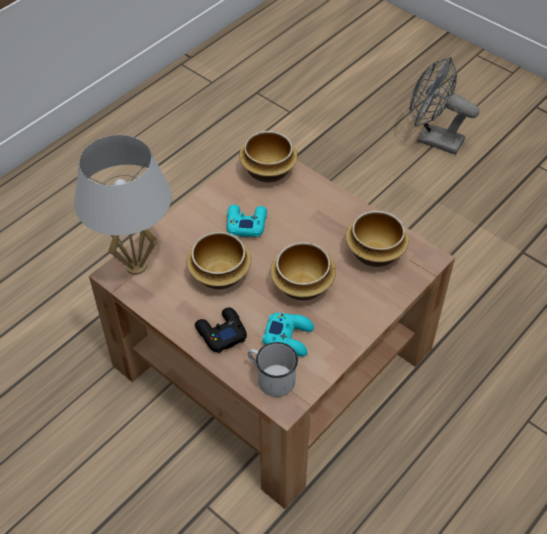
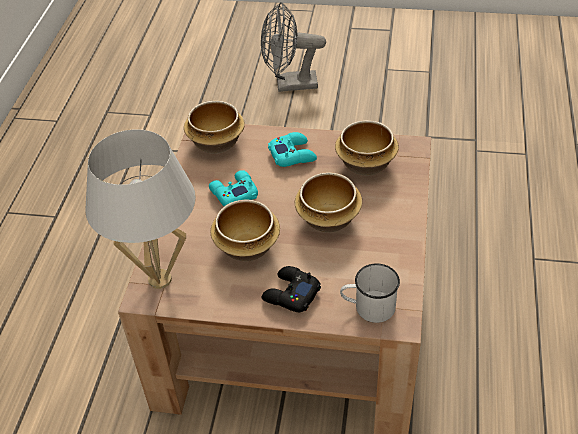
camera: 30 degrees left, 5 degrees down
turquoise game controller [262,313,314,356] -> turquoise game controller moved to [268,132,317,167]

